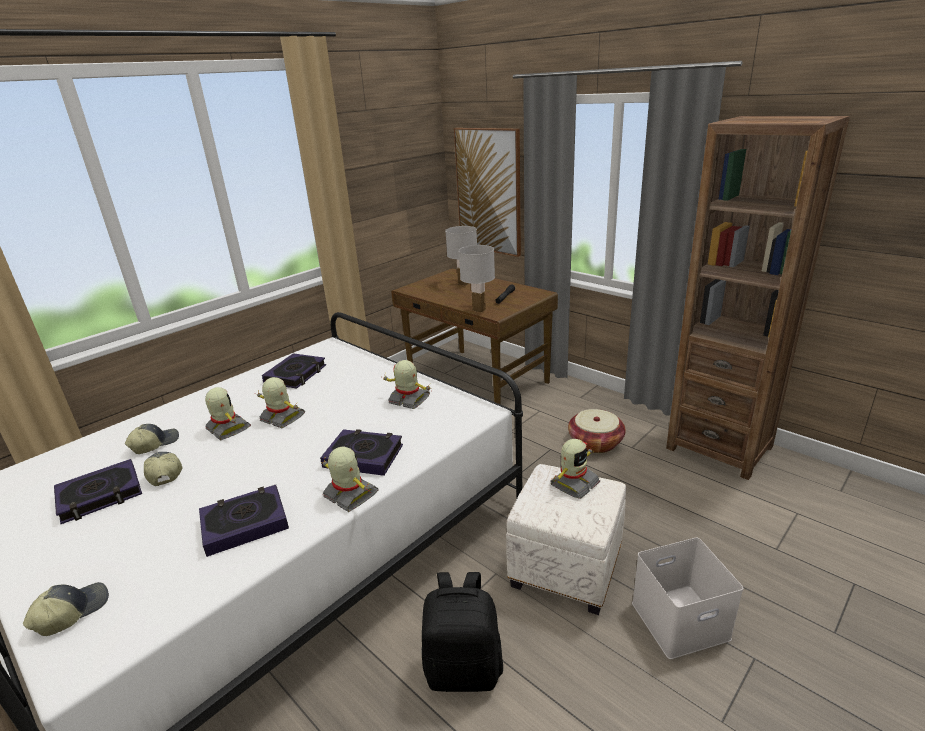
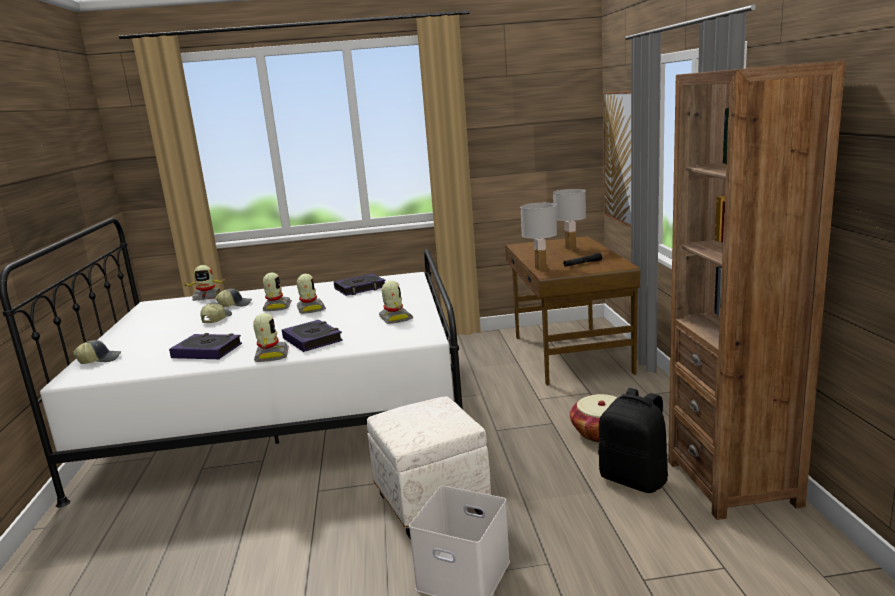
camera: 40 degrees right, 10 degrees down
book [54,459,142,524] -> none
black backpack [422,572,503,692] -> black backpack moved to [598,388,668,493]
toy robot [550,439,600,499] -> toy robot moved to [183,265,227,301]

